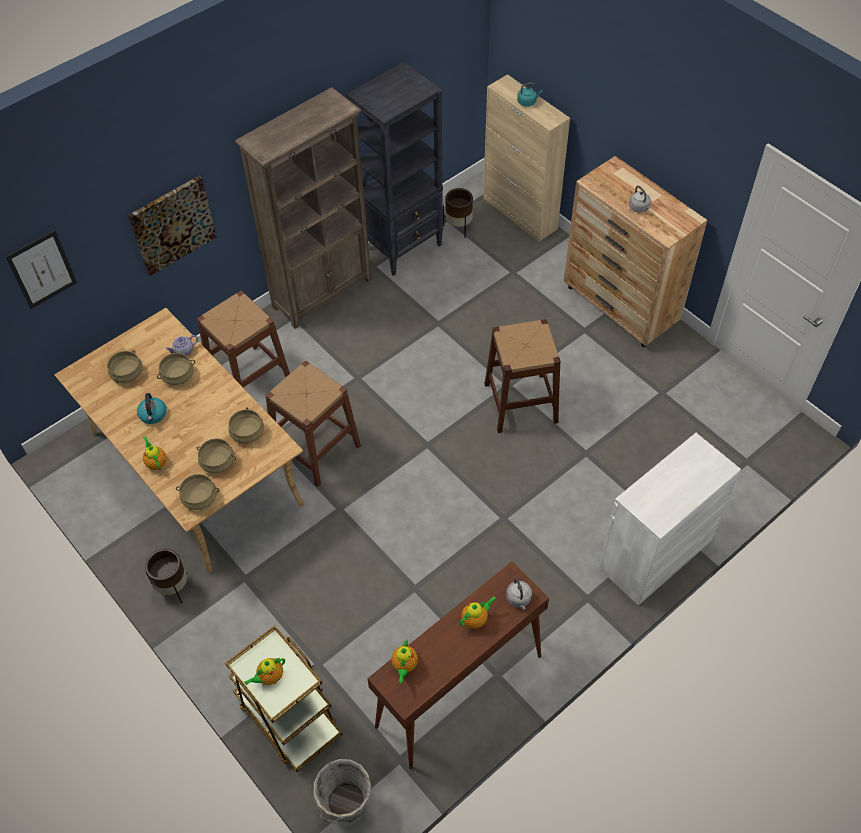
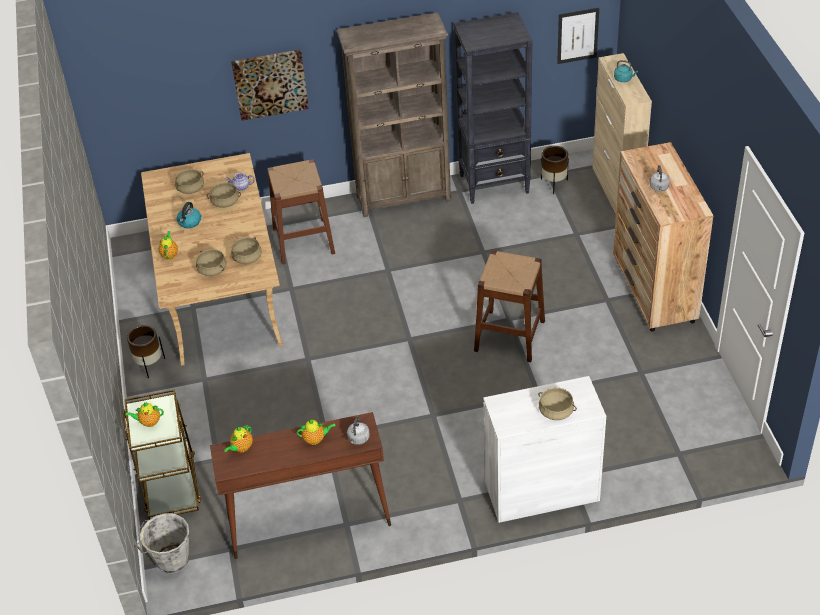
camera: 30 degrees right, 10 degrees down
picture [6,230,77,309] -> picture moved to [557,8,599,64]
beige cooking pot [176,474,220,510] -> beige cooking pot moved to [538,388,577,420]
brown stool [266,361,361,487] -> none

